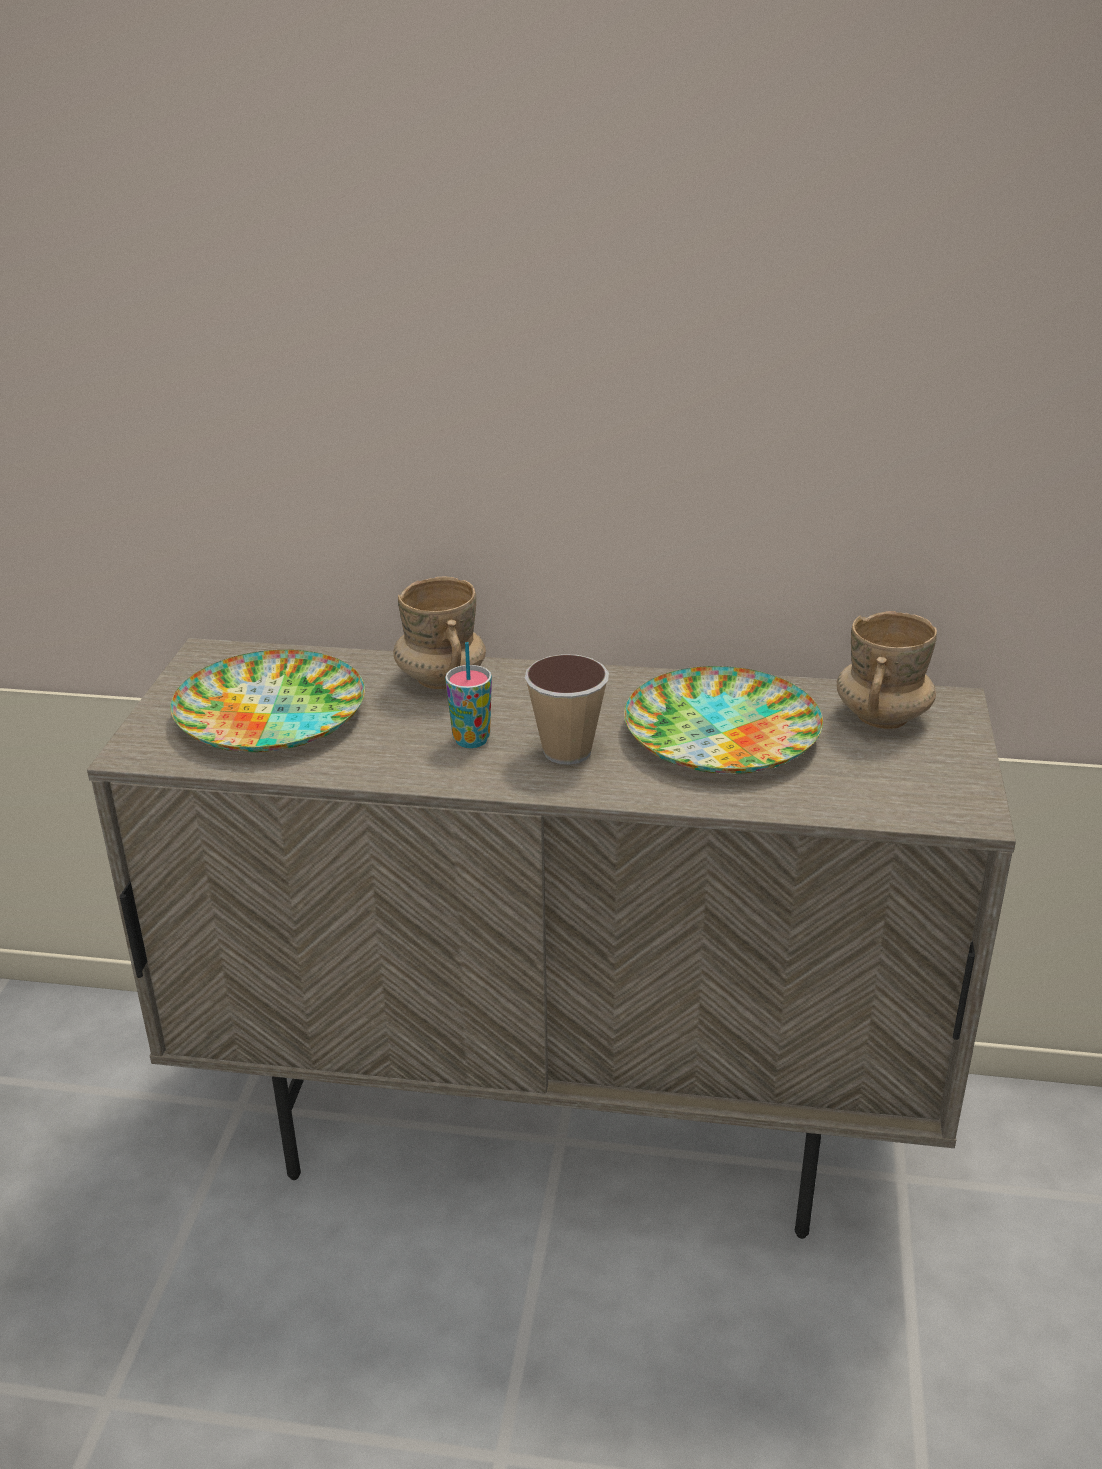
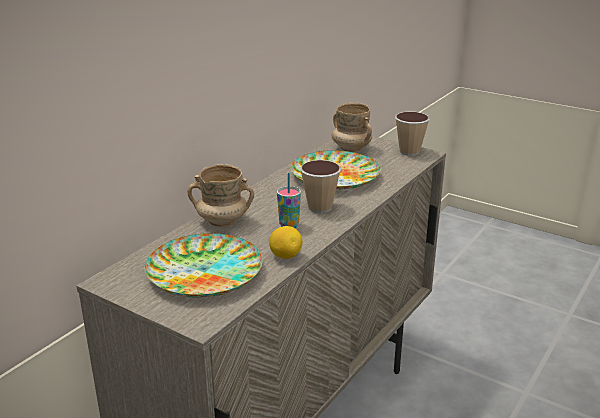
camera: 65 degrees left, 5 degrees down
none -> lemon [269,226,302,259]
none -> cup [395,112,430,156]

